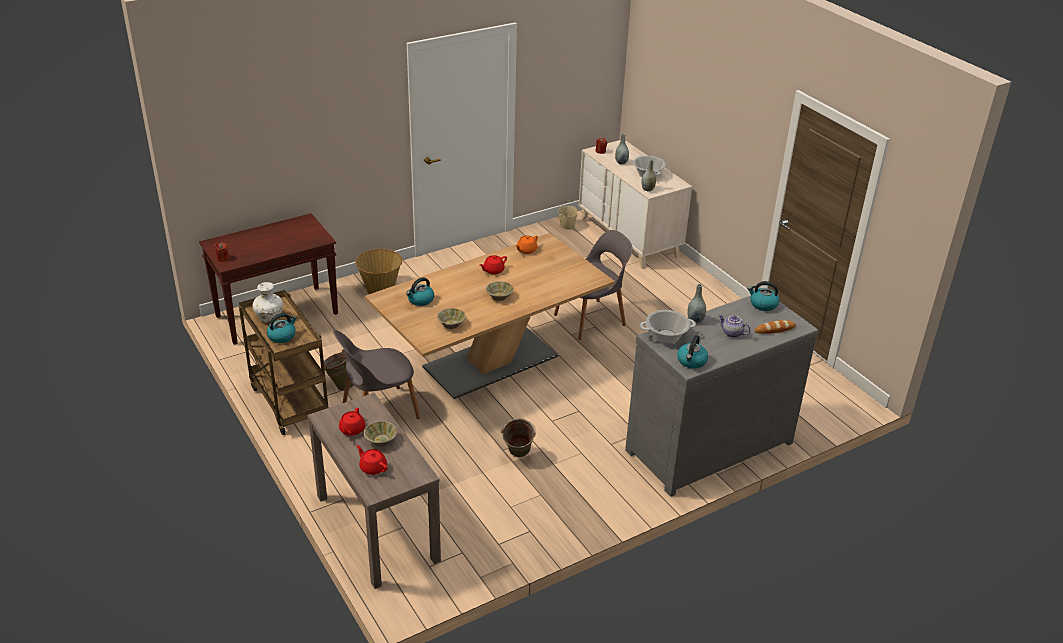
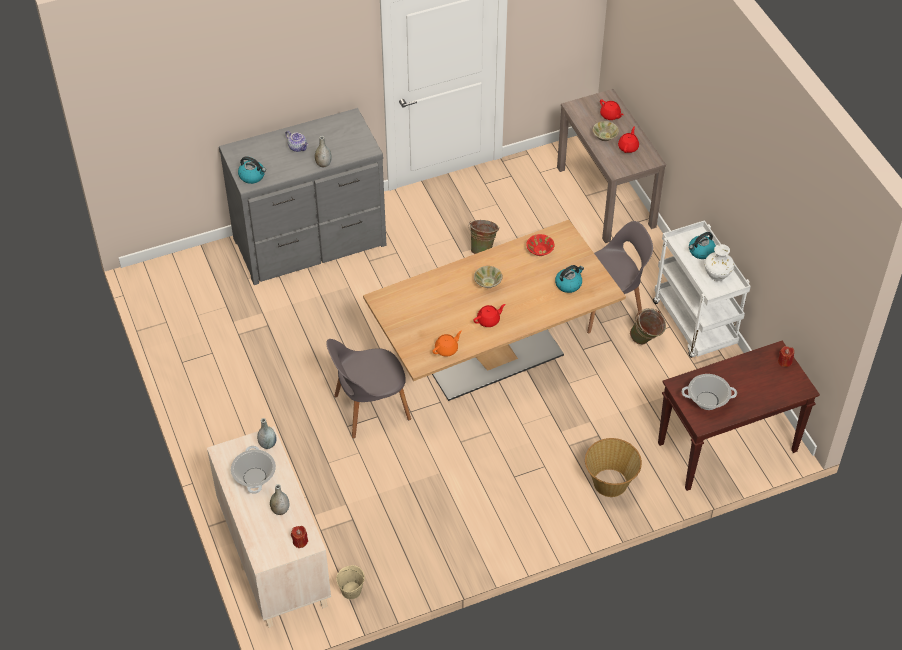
camera: 170 degrees left, 15 degrees up
brown cart [239,290,328,435] -> white cart [653,220,751,358]
beige bowl [437,308,466,329] -> red bowl [526,234,554,256]
cooking pot [640,310,696,343] -> cooking pot moved to [682,374,737,410]
kettle [677,335,708,369] -> none
bread [755,320,796,334] -> none

